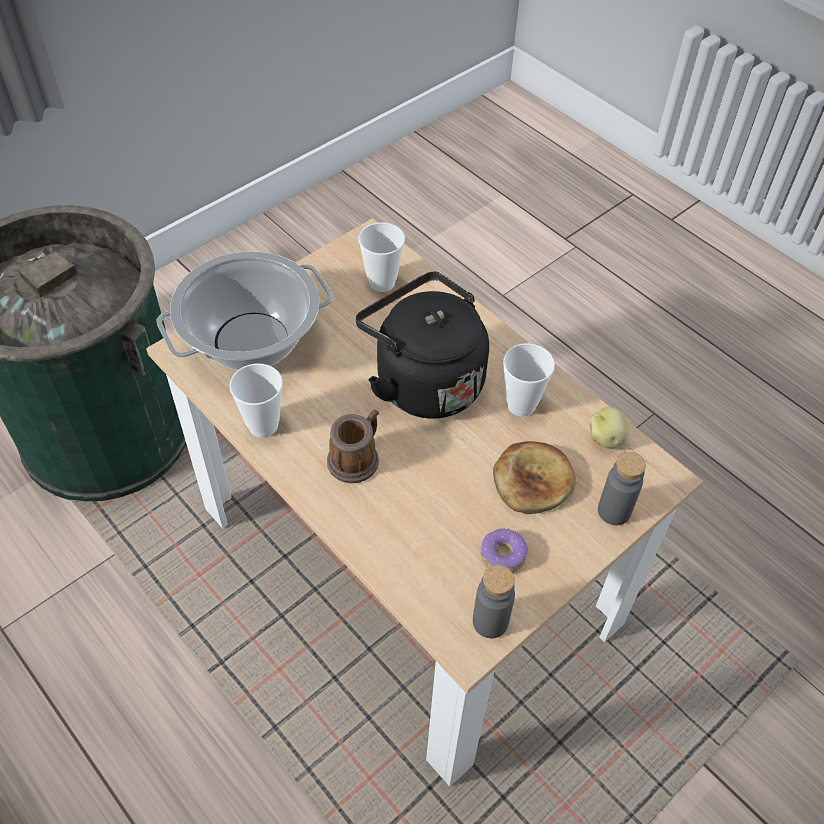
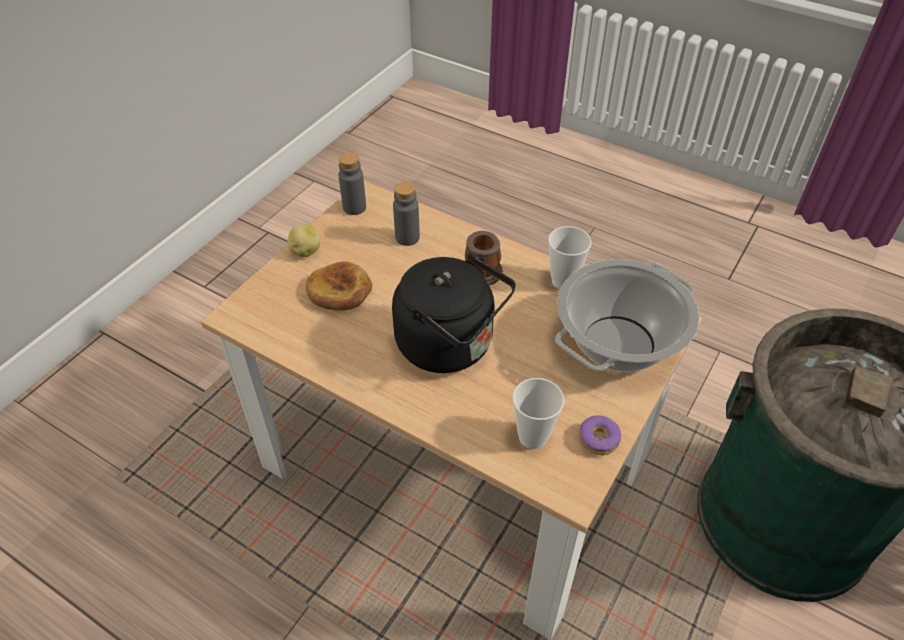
camera: 165 degrees right, 5 degrees down
donut [480,528,528,573] -> donut moved to [579,415,621,455]
cup [503,343,555,416] -> none
potato [589,407,631,449] -> potato moved to [287,224,320,257]
grey bottle [598,452,646,525] -> grey bottle moved to [393,182,420,246]

